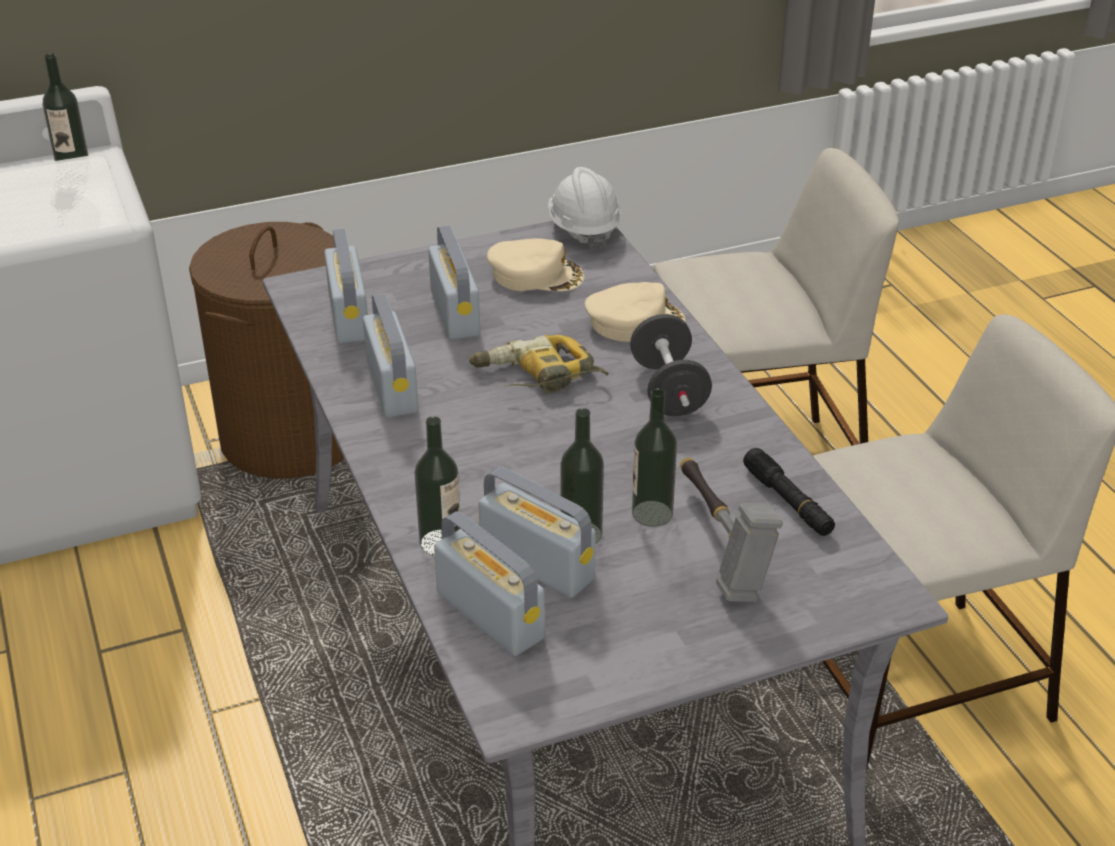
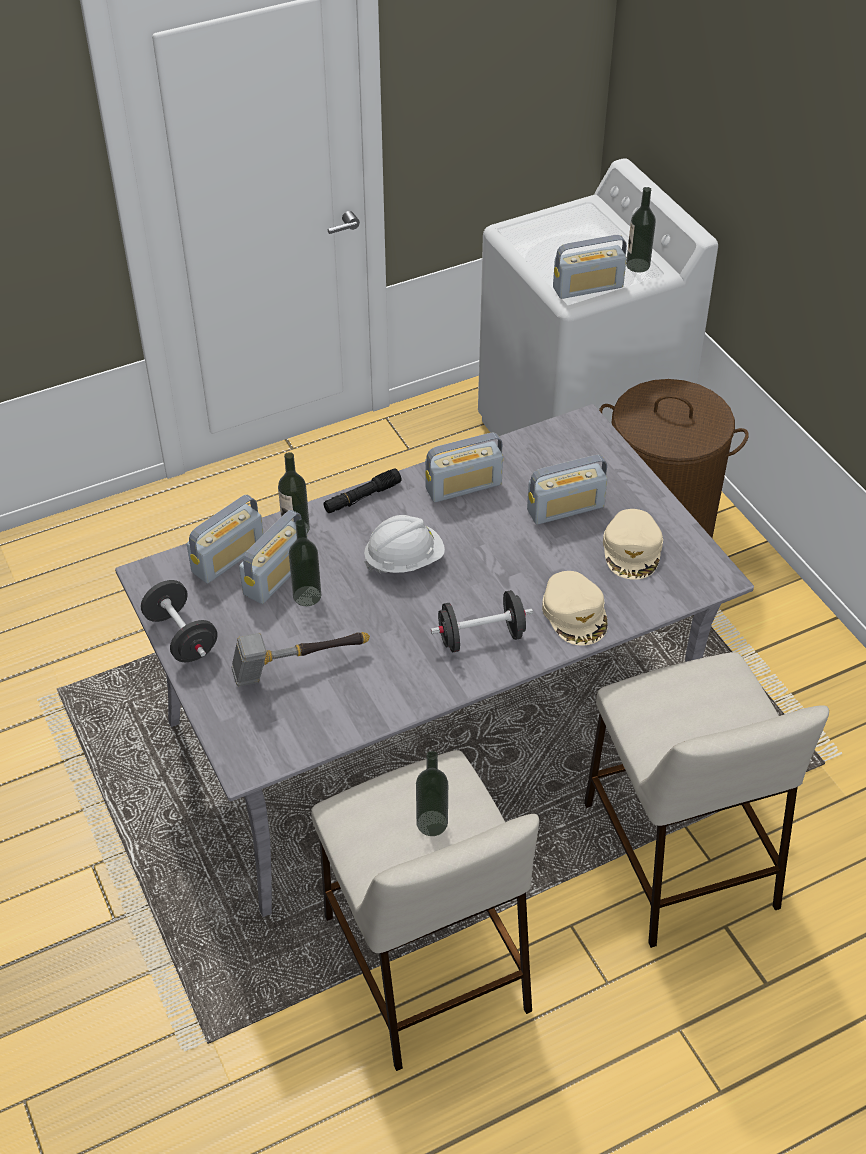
camera: 85 degrees right, 10 degrees up
radio [324,228,368,343] -> radio moved to [553,235,627,299]
power drill [469,335,609,393] -> none
white hard hat [548,167,621,250] -> white hard hat moved to [364,515,445,574]
bottle [632,388,677,527] -> bottle moved to [416,751,448,836]
black flashlight [743,448,835,536] -> black flashlight moved to [323,469,401,513]
none -> black dumbbell [141,580,218,662]

